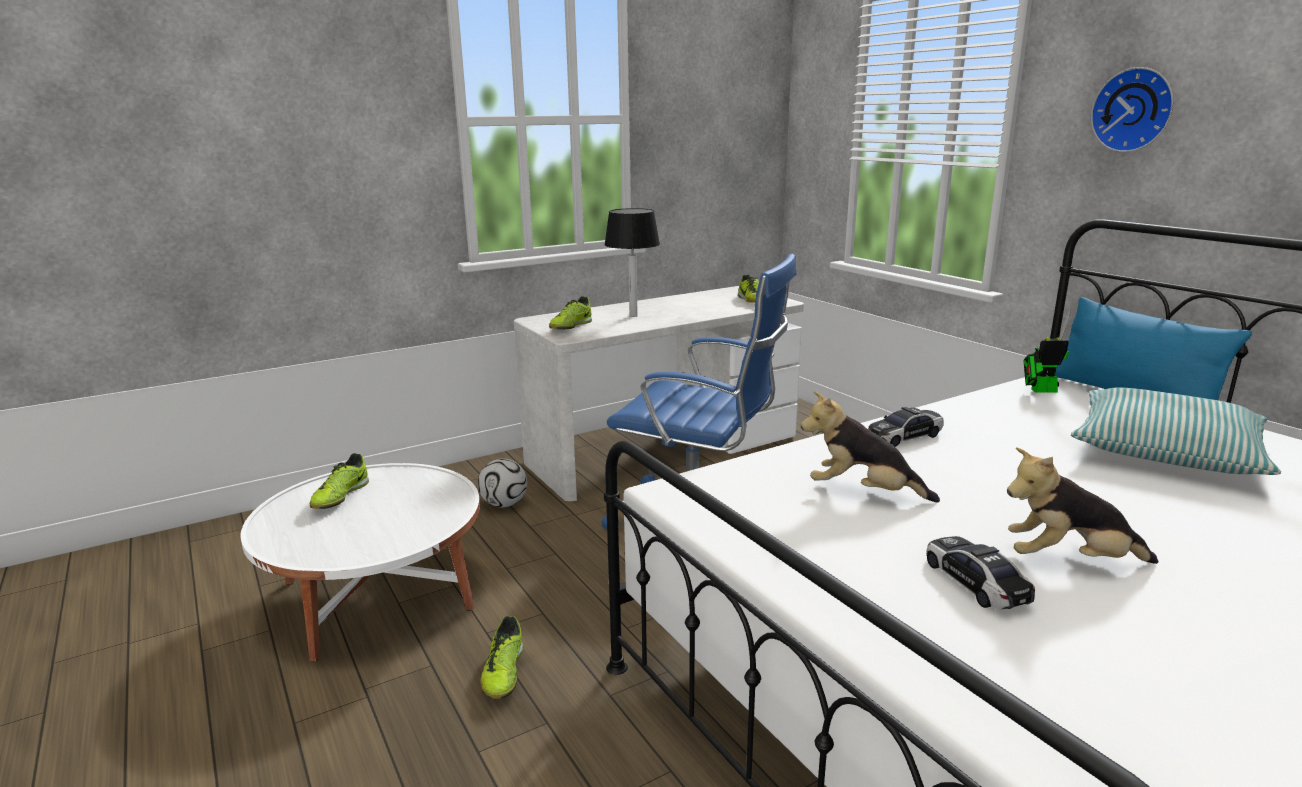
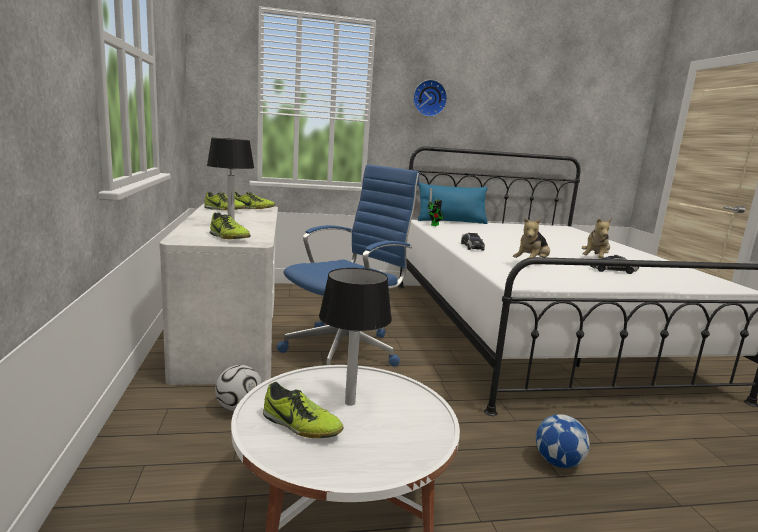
camera: 70 degrees left, 5 degrees down
shoe [481,616,524,699] -> shoe moved to [204,192,246,210]
pillow [1071,388,1281,475] -> none
none -> table lamp [319,268,392,406]
none -> football [536,414,590,468]

